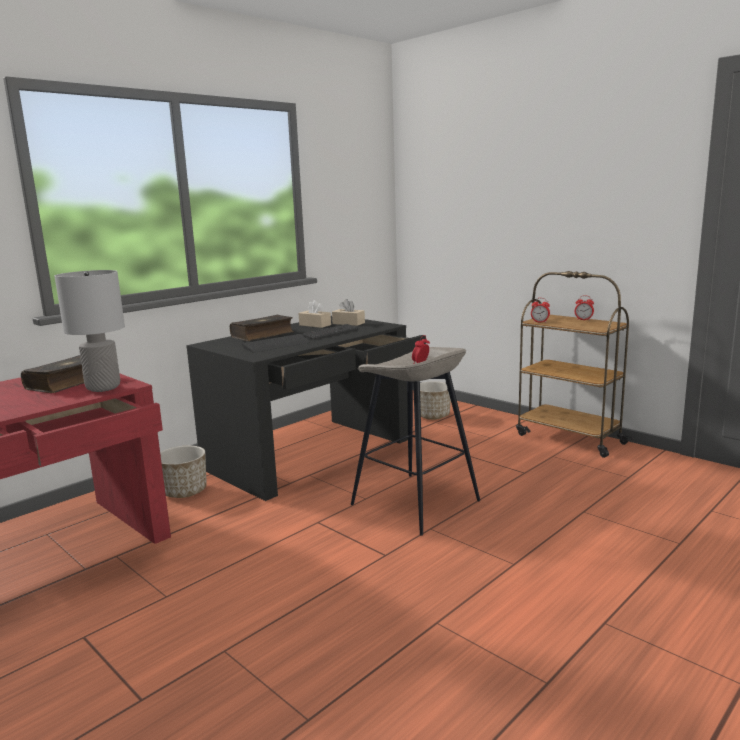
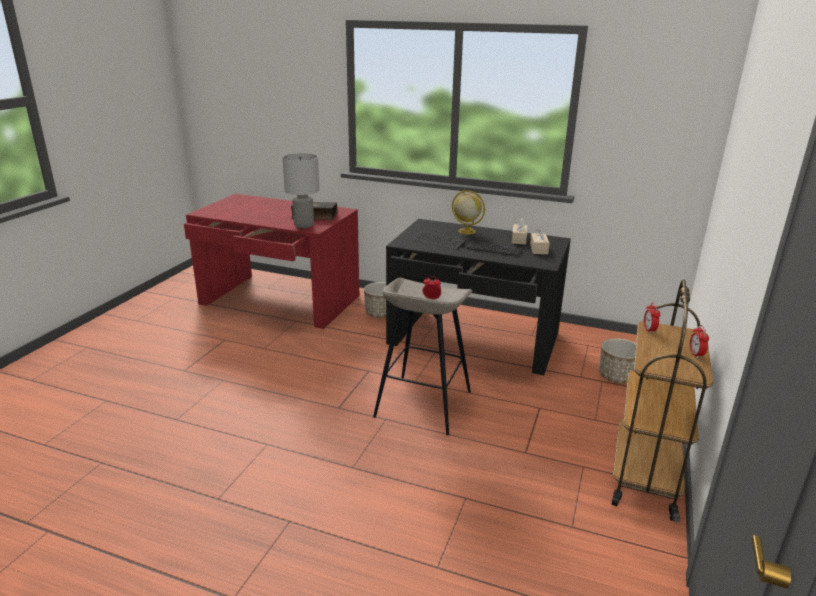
camera: 65 degrees right, 10 degrees up
book [230,315,294,341] -> globe [452,190,485,234]

